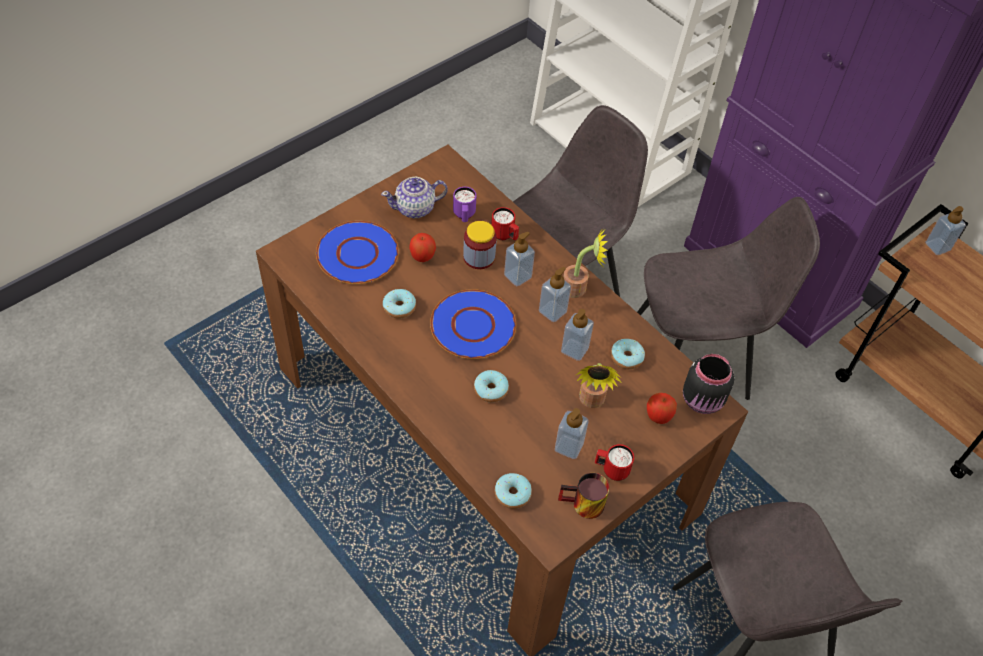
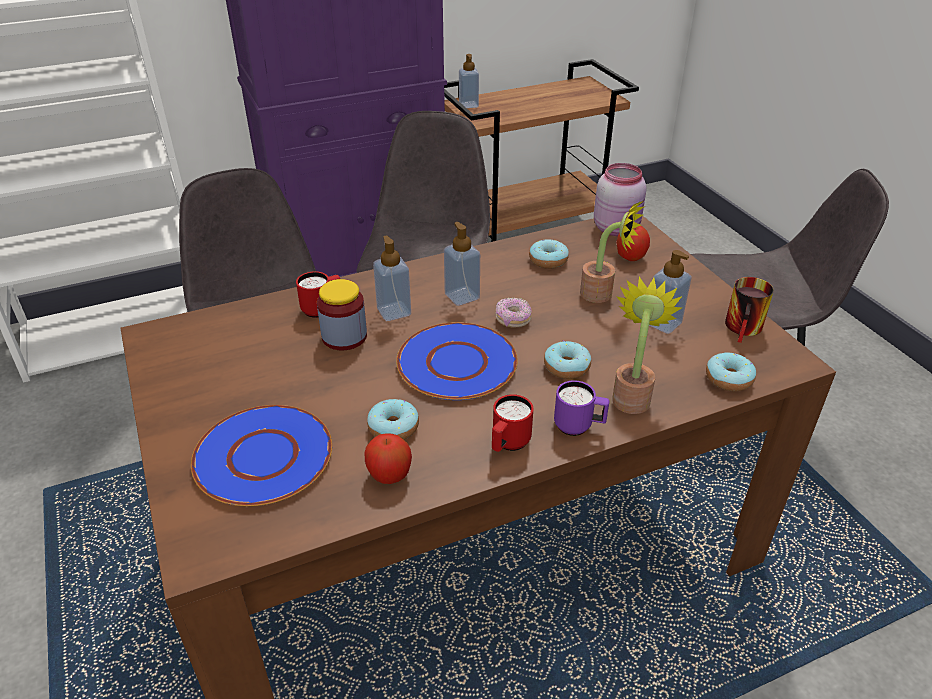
camera: 70 degrees left, 15 degrees down
teapot [381,177,448,218] -> none
apple [409,233,436,262] -> apple moved to [364,433,412,484]
purple mug [453,187,477,222] -> purple mug moved to [554,380,609,436]
soap dispenser [561,309,594,361] -> none
potted plant [563,226,608,298] -> potted plant moved to [612,276,683,414]
red mug [595,444,634,481] -> red mug moved to [492,394,533,452]
black jar [683,354,734,414] -> pink jar [594,163,647,236]
none -> donut [495,298,532,328]

